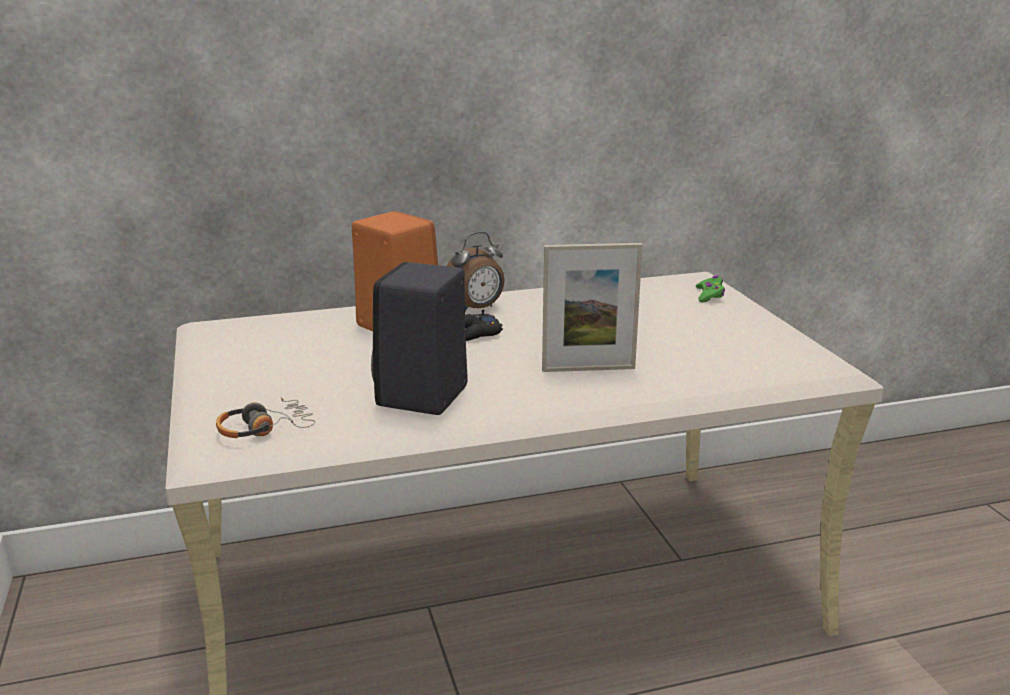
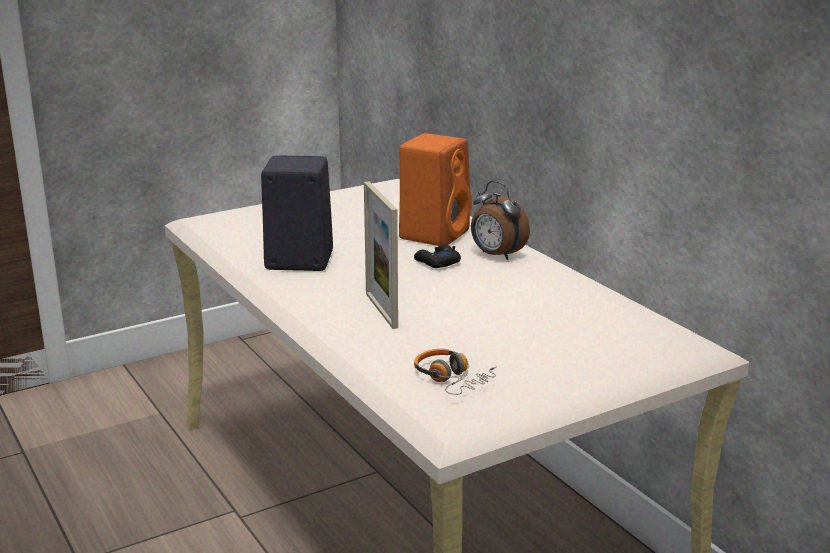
camera: 75 degrees right, 0 degrees up
headphones [216,397,315,438] -> headphones moved to [414,349,497,395]
green game controller [696,275,725,302] -> none

